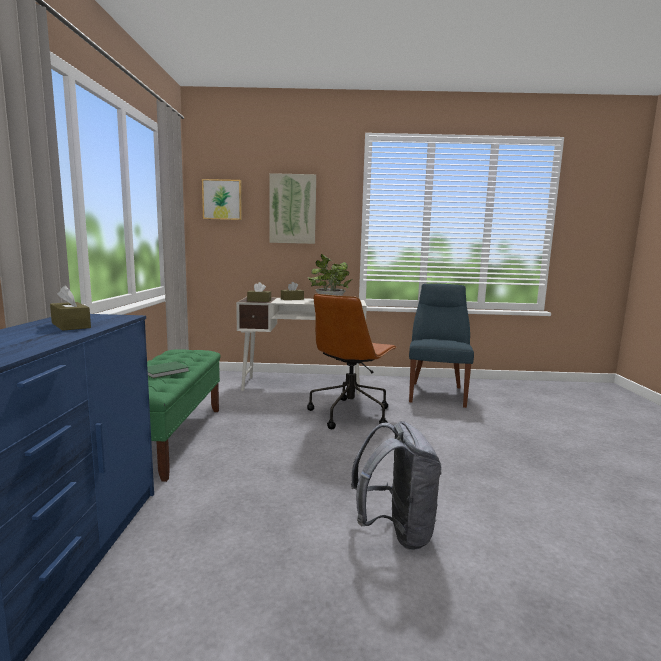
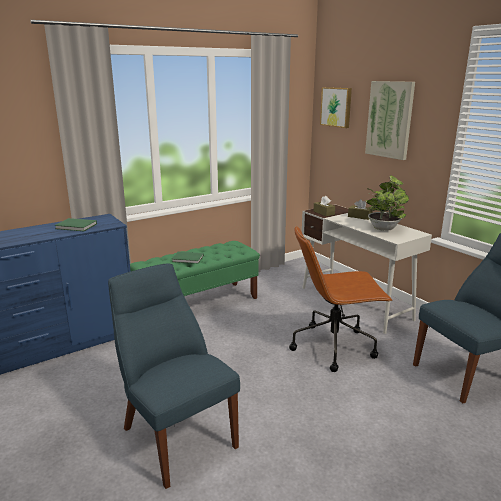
camera: 55 degrees right, 10 degrees up
brown tissue box [50,285,91,331] -> green book [54,218,97,231]
grey backpack [351,421,442,550] -> blue chair [108,263,240,489]

